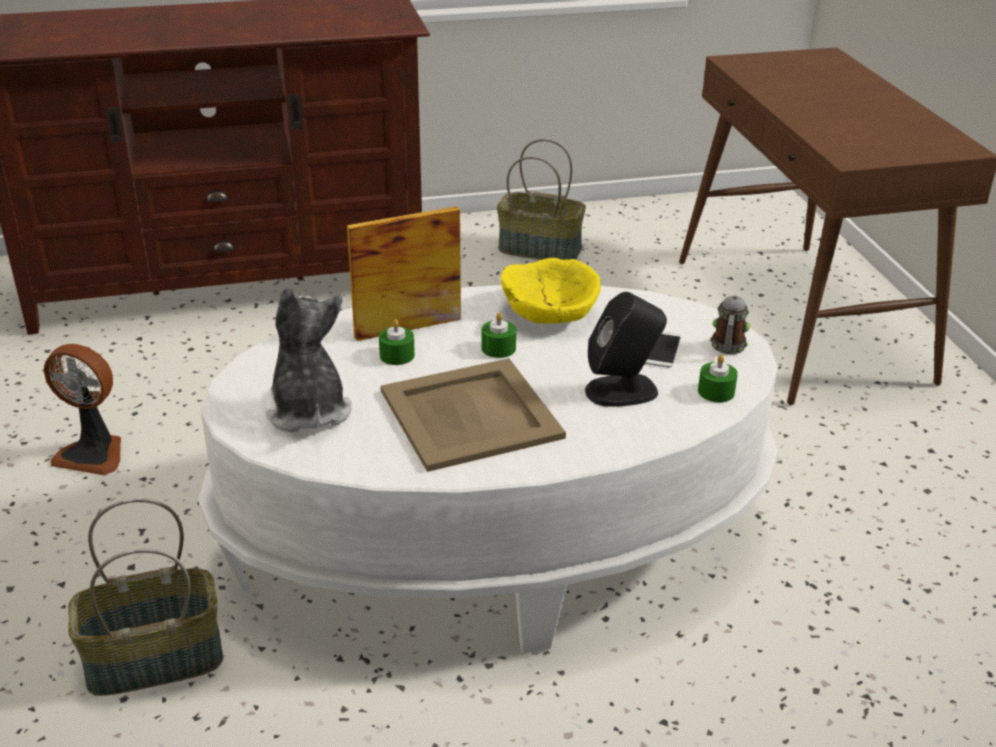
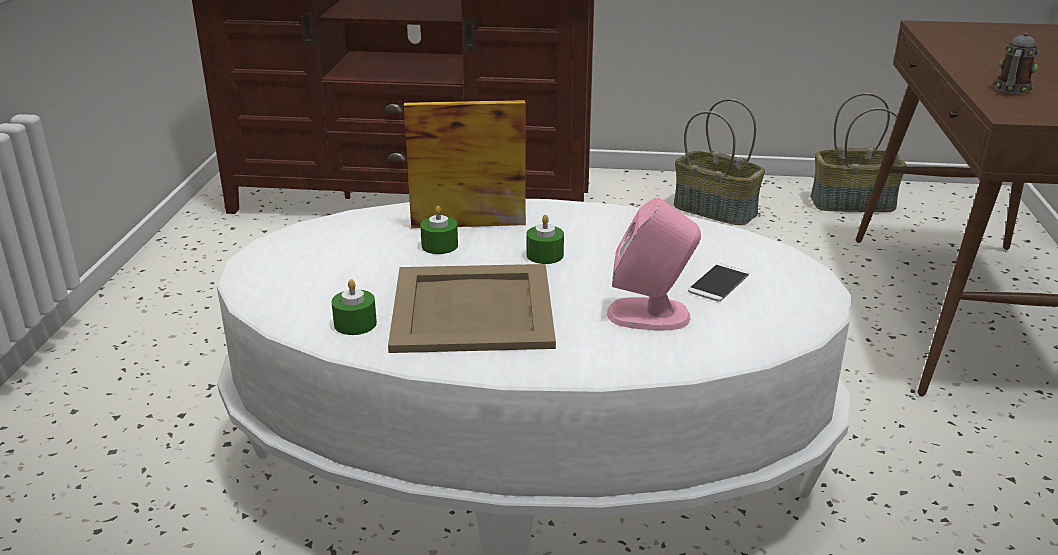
camera: 20 degrees right, 5 degrees down
fan [44,344,121,475] -> none
basket [68,498,223,696] -> basket moved to [811,93,907,212]
plush toy [266,287,352,433] -> none
yellow bowl [501,258,601,324] -> none
black speaker [585,292,667,407] -> pink speaker [607,197,701,330]
green candle [698,355,738,402] -> green candle moved to [332,279,377,335]
mug [710,295,750,354] -> mug moved to [994,33,1039,94]

